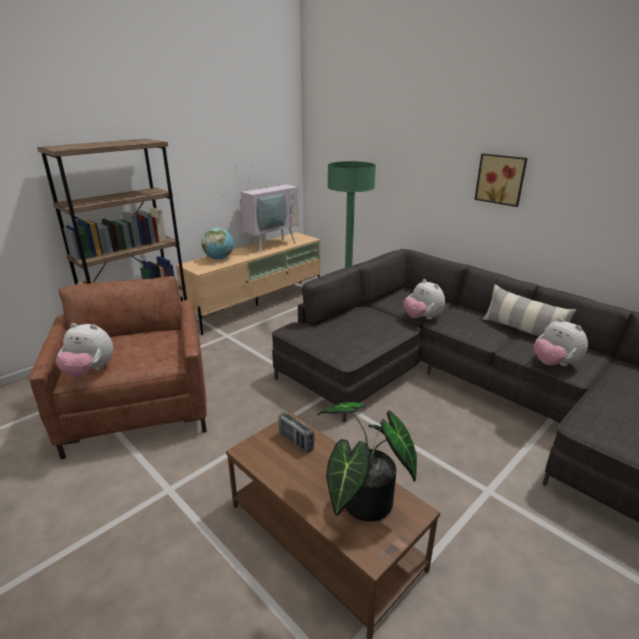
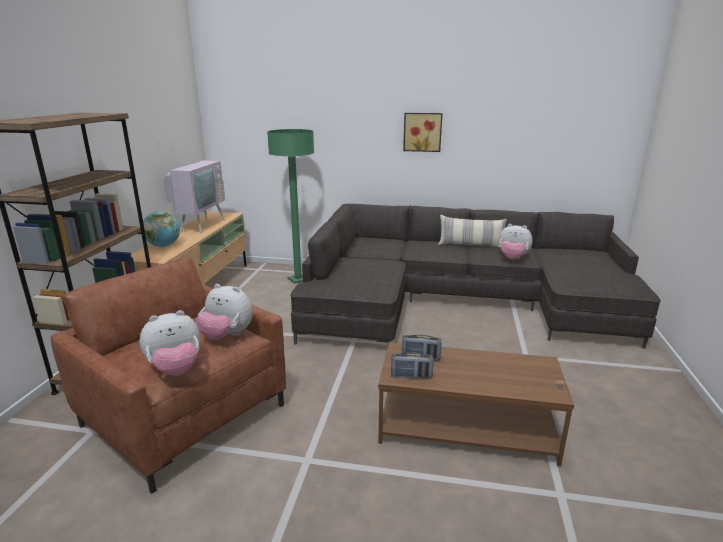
camera: 35 degrees left, 5 degrees down
potted plant [318,402,417,522] -> none
plush toy [404,279,445,320] -> plush toy moved to [196,284,253,341]
none -> radio [391,353,433,379]

